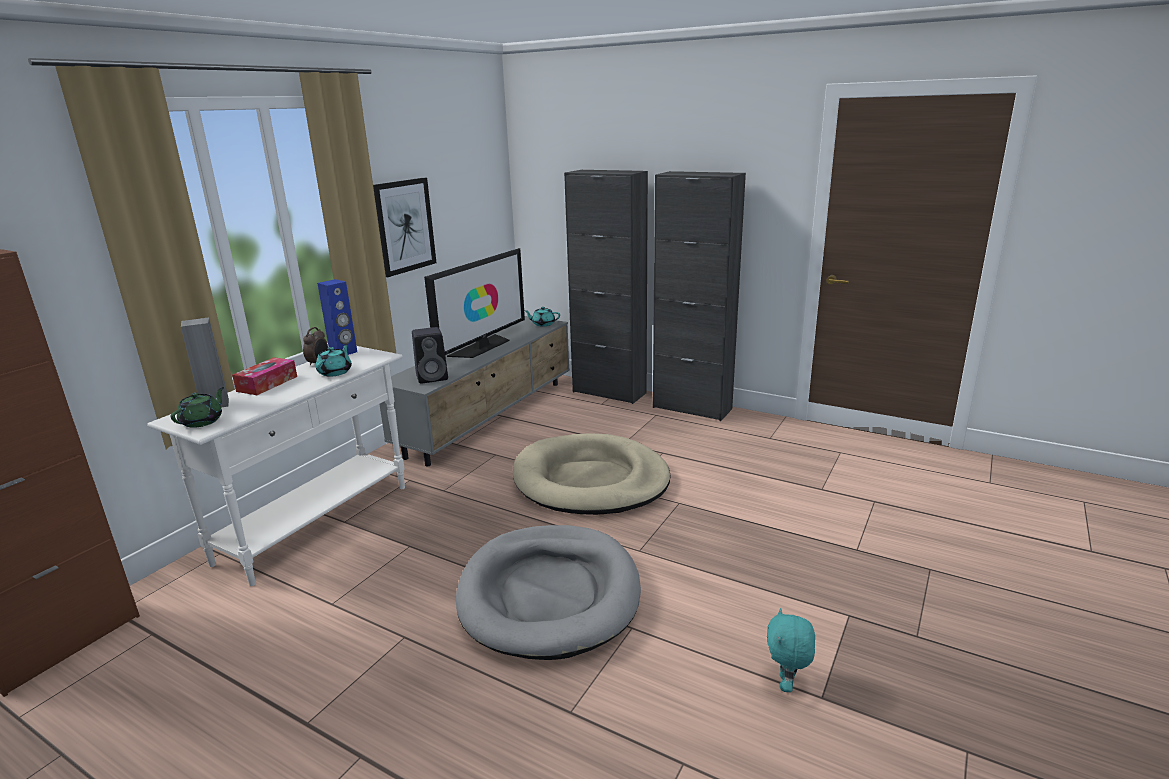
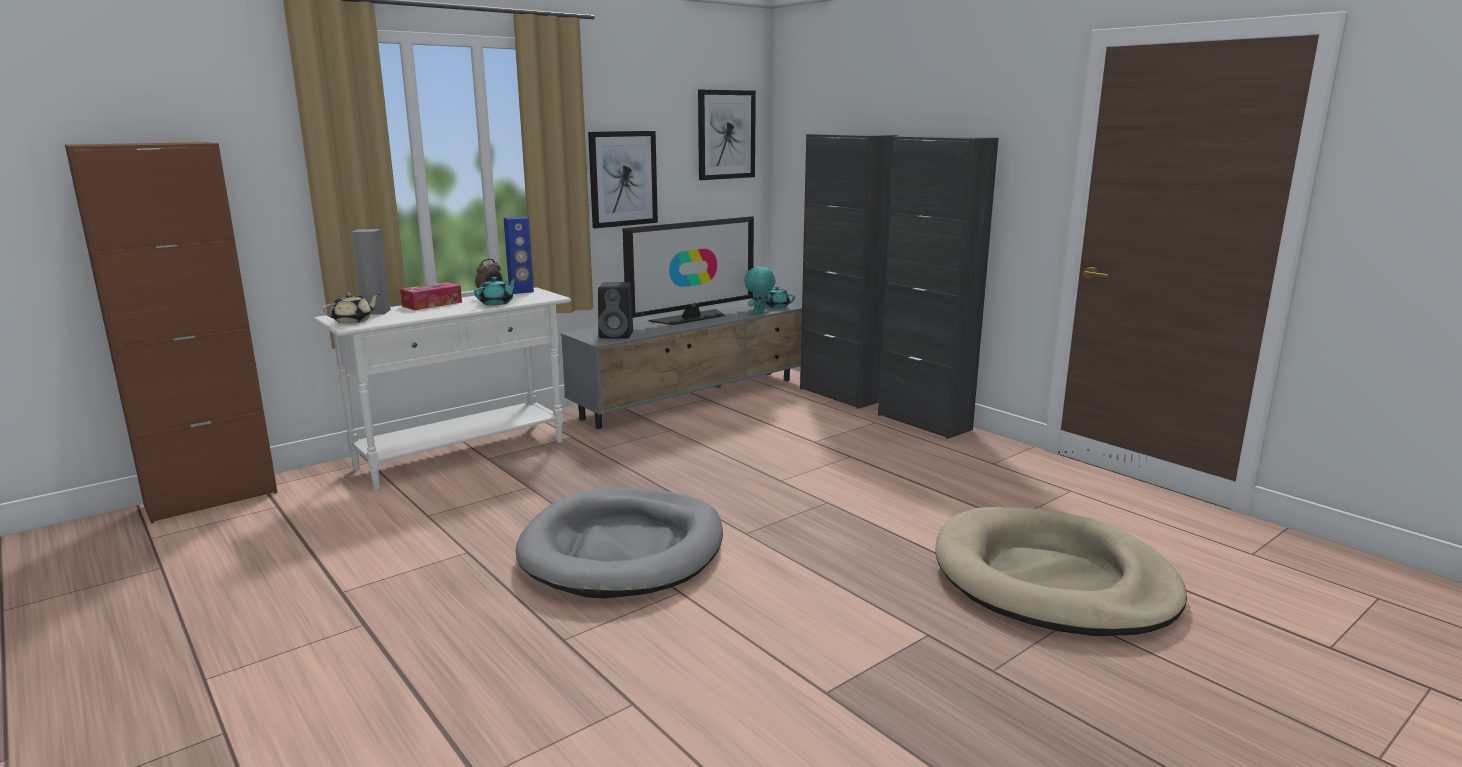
camera: 20 degrees right, 5 degrees down
green teapot [170,387,224,428] -> beige teapot [322,292,380,324]
beige dog bed [513,433,670,515] -> beige dog bed moved to [935,507,1187,636]
turquoise plush toy [767,608,815,692] -> turquoise plush toy moved to [744,266,776,314]
none -> picture [698,90,756,180]

